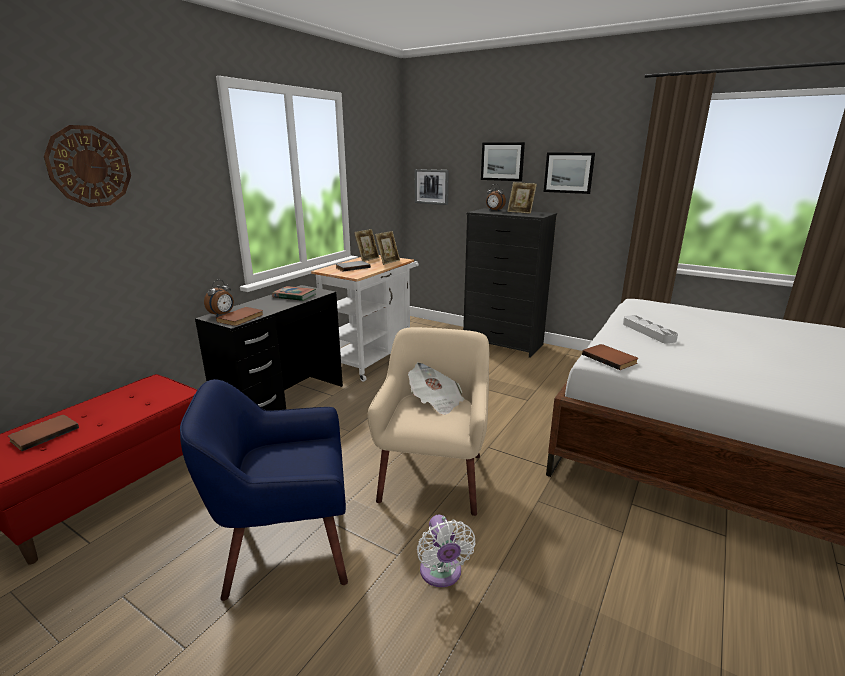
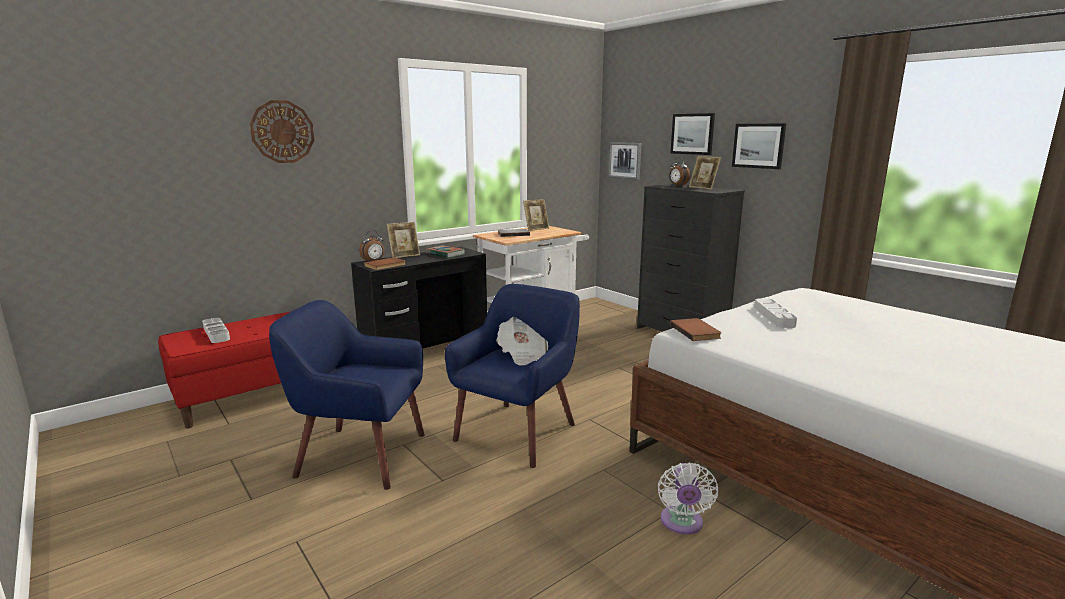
camera: 20 degrees right, 5 degrees down
brown book [8,415,79,451] -> grey tray [202,318,230,343]
beige armchair [368,327,489,516] -> blue armchair [445,284,580,468]
picture frame [375,231,400,265] -> picture frame moved to [387,222,420,258]
white fan [417,515,476,587] -> white fan moved to [658,462,718,534]

